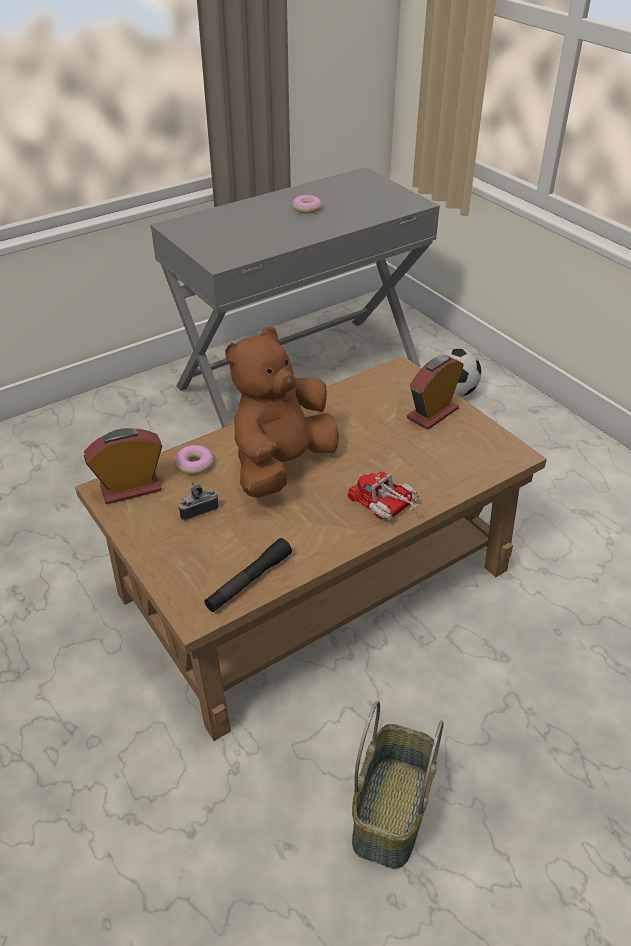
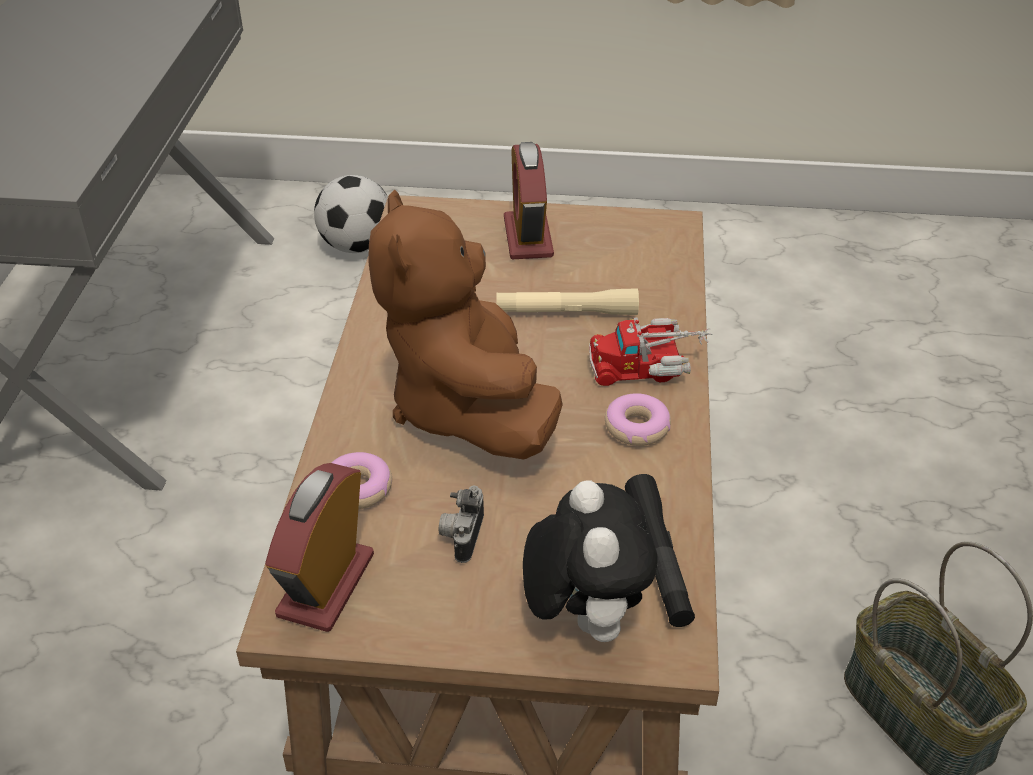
camera: 50 degrees left, 0 degrees up
donut [292,195,322,214] -> donut moved to [605,393,671,446]
none -> beige flashlight [496,288,639,315]
none -> plush toy [523,480,657,642]

